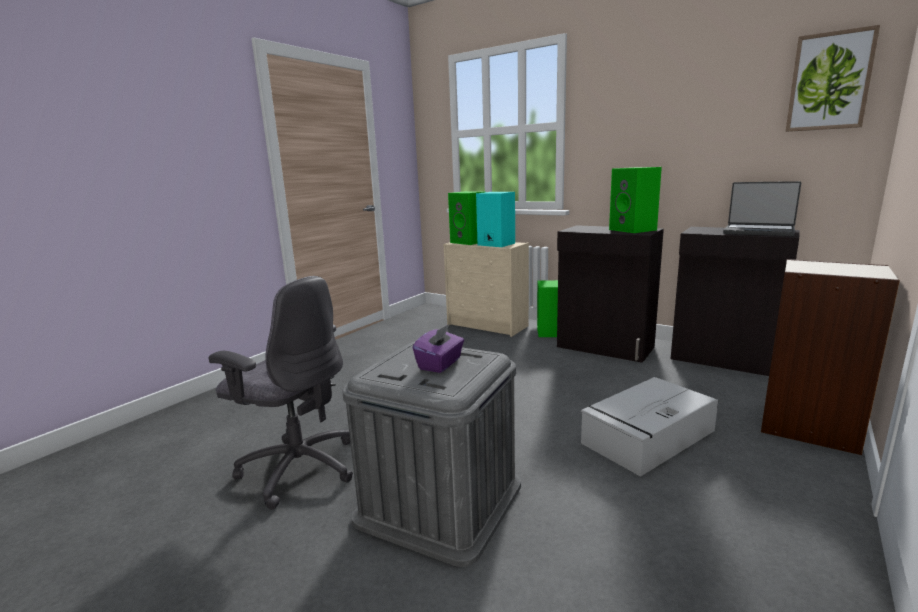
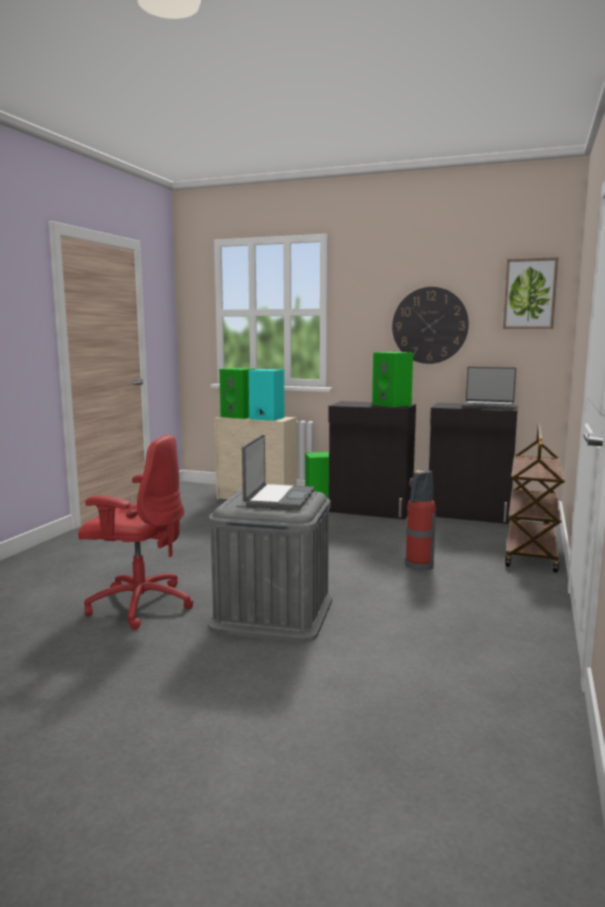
camera: 15 degrees left, 5 degrees down
grey office chair [208,276,353,510] -> red office chair [78,434,194,630]
purple tissue box [413,324,464,373] -> laptop [242,434,315,510]
grey storage box [581,377,718,477] -> fire extinguisher [405,469,436,570]
bookcase [761,259,900,455] -> brown cart [505,423,565,573]
none -> wall clock [392,287,469,364]

